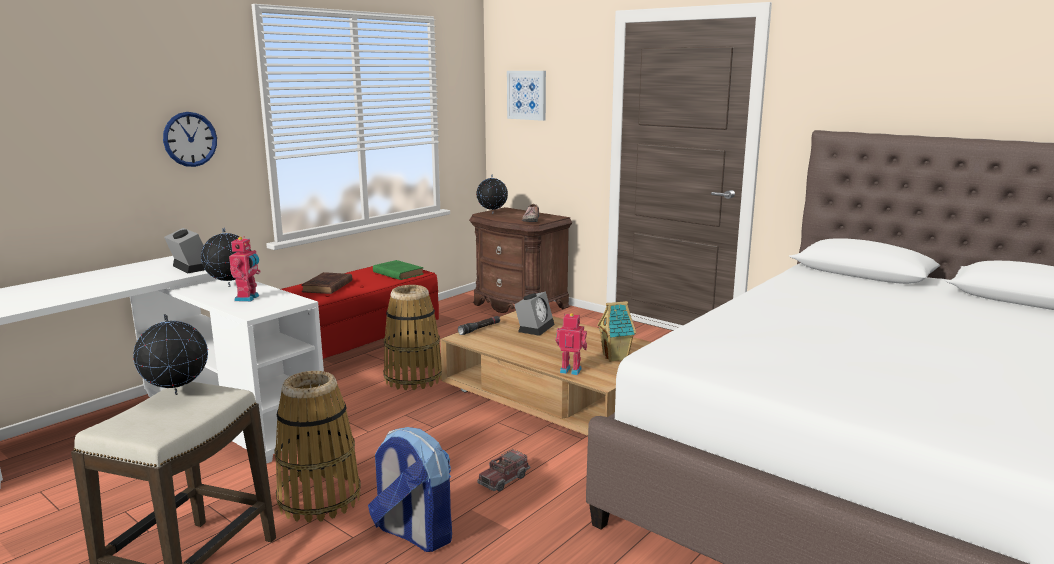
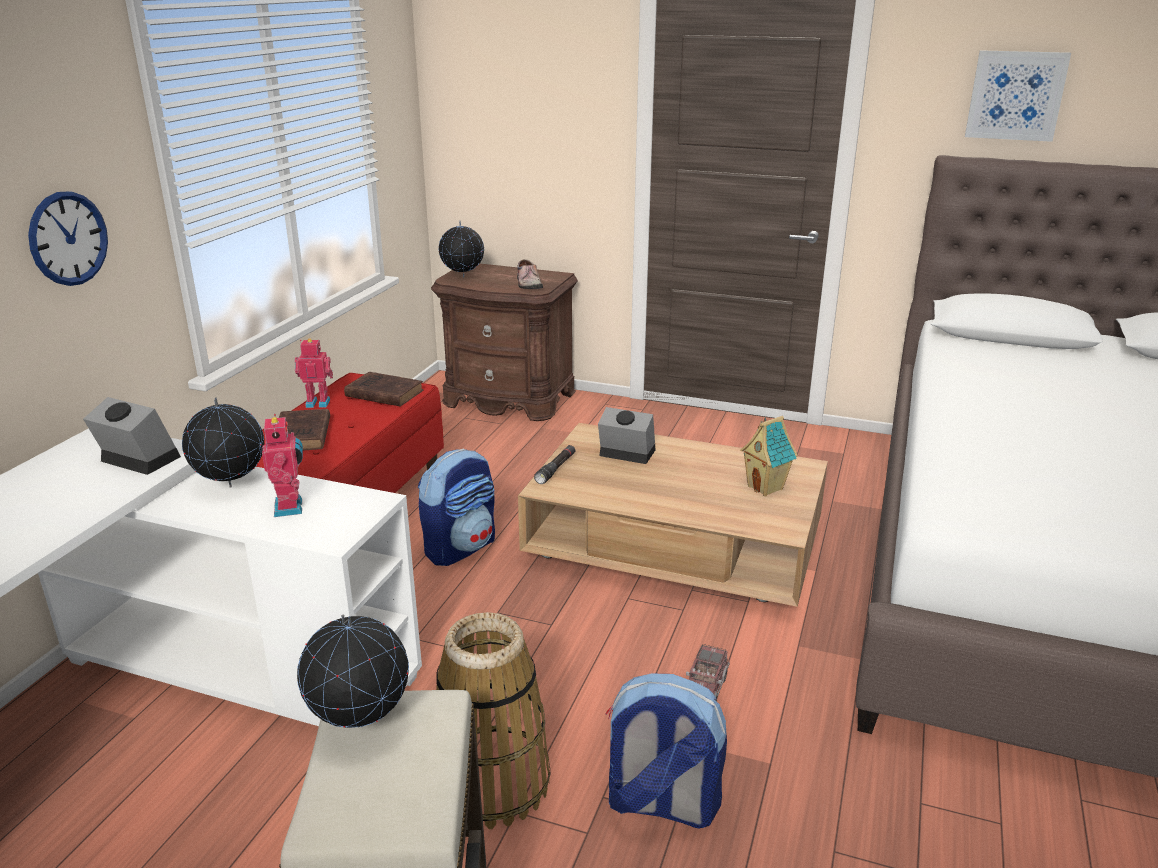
camera: 20 degrees left, 10 degrees up
green book [373,260,424,280] -> brown book [344,372,424,407]
basket [383,285,442,390] -> backpack [418,449,495,566]
picture [507,71,546,121] -> picture moved to [965,50,1071,142]
alarm clock [515,292,555,336] -> alarm clock turned 75 degrees counterclockwise [598,407,655,464]
toy robot [556,313,587,375] -> toy robot moved to [295,338,333,408]

